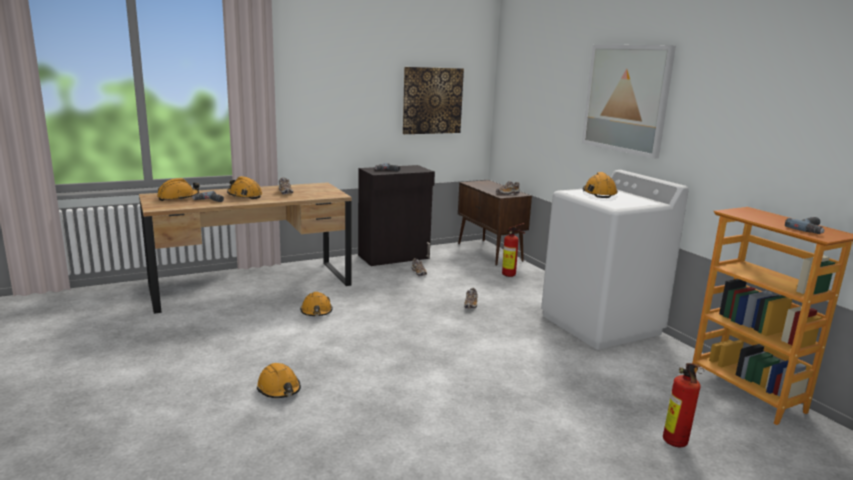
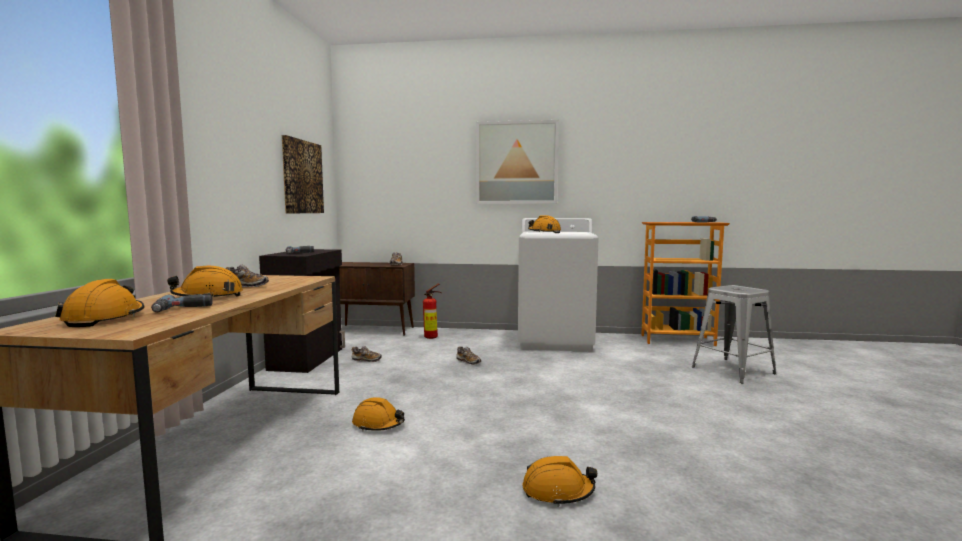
camera: 55 degrees left, 10 degrees down
fire extinguisher [663,363,704,447] -> grey stool [692,285,776,384]

